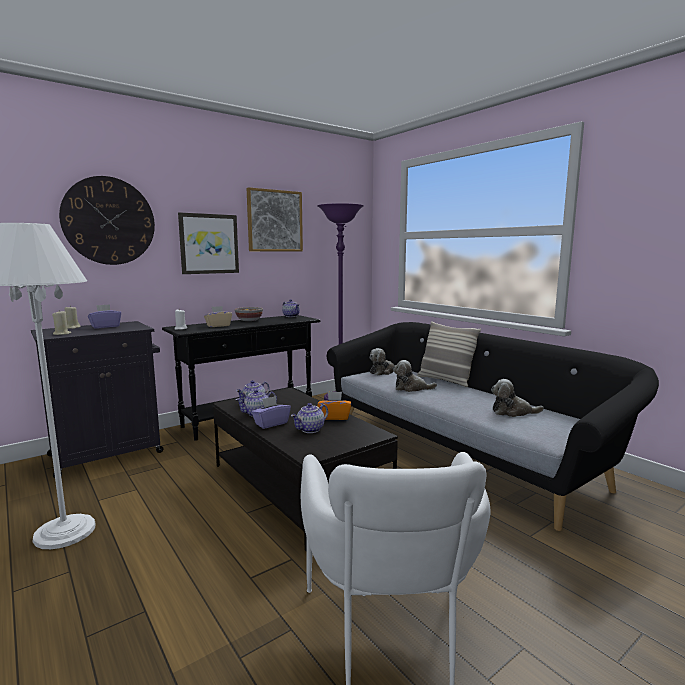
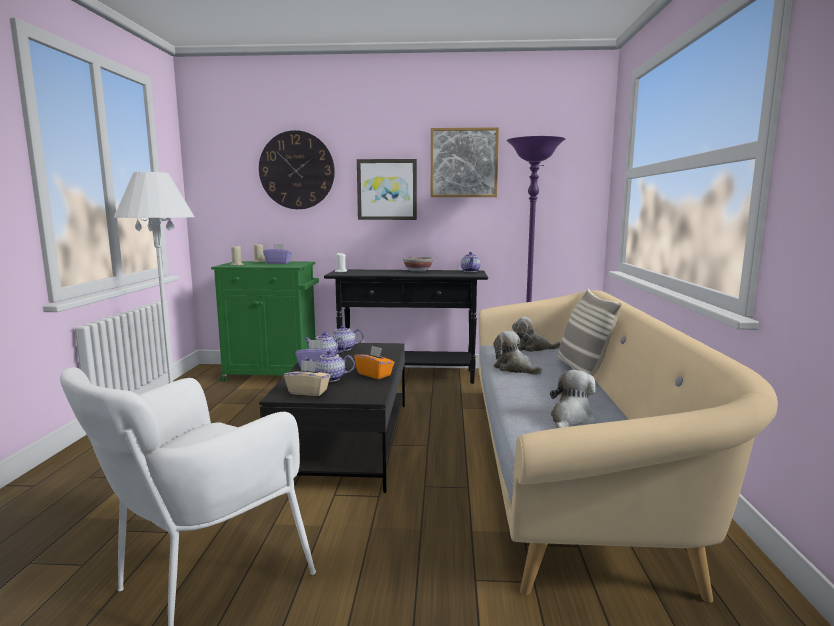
camera: 40 degrees right, 0 degrees up
black cabinet [31,321,163,478] -> green cabinet [211,261,319,382]
beige tissue box [204,306,232,327] -> beige tissue box moved to [284,360,331,396]
black sofa [327,322,659,531] -> beige sofa [479,290,778,603]
plush toy [491,379,544,417] -> plush toy turned 75 degrees clockwise [550,370,596,428]

